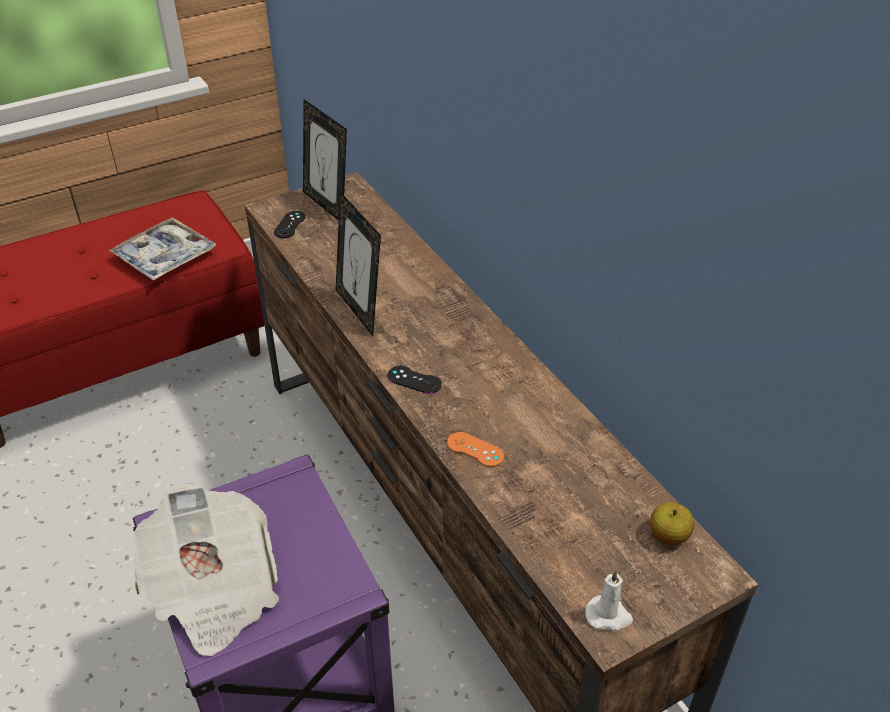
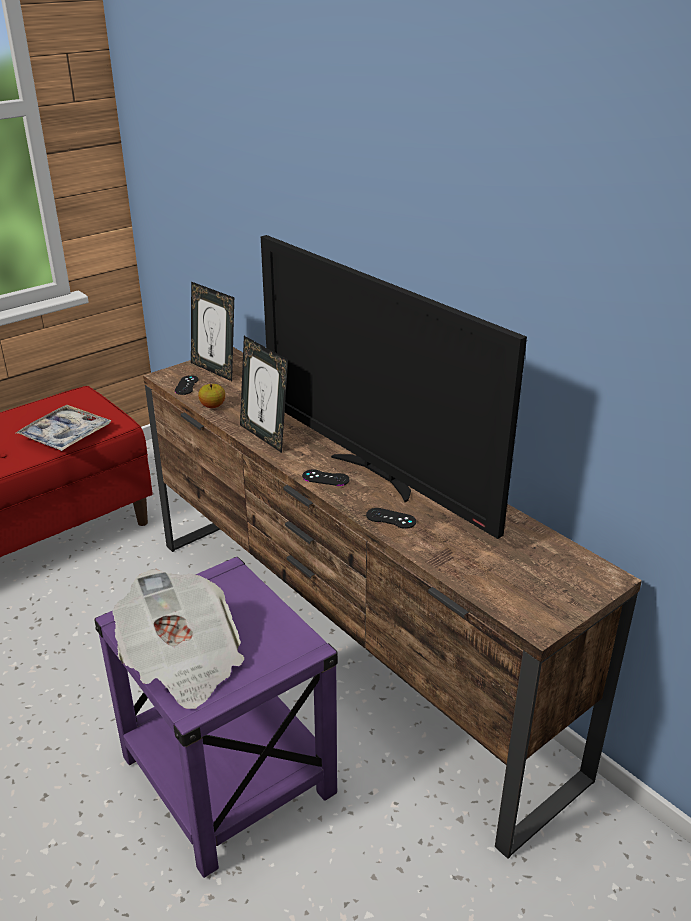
camera: 10 degrees left, 10 degrees down
orange game controller [447,432,504,467] -> black game controller [366,508,416,529]
white candle [585,570,633,631] -> none
apple [650,502,694,545] -> apple moved to [198,384,225,408]
none -> television [261,235,527,539]

